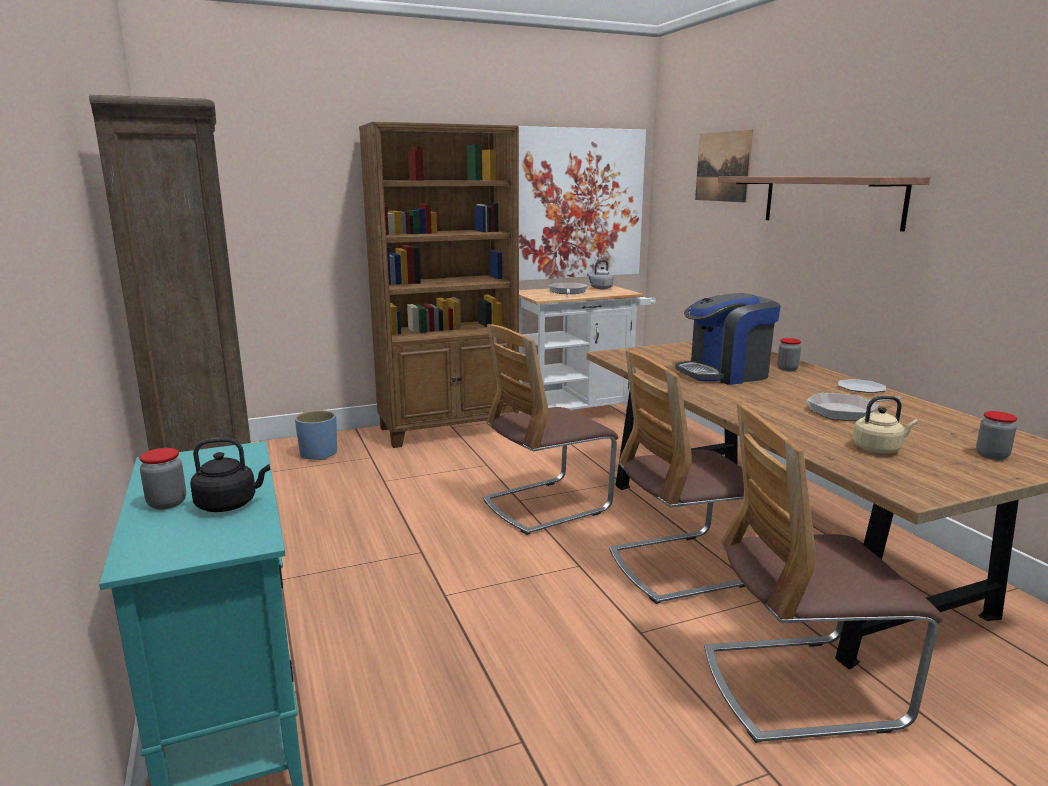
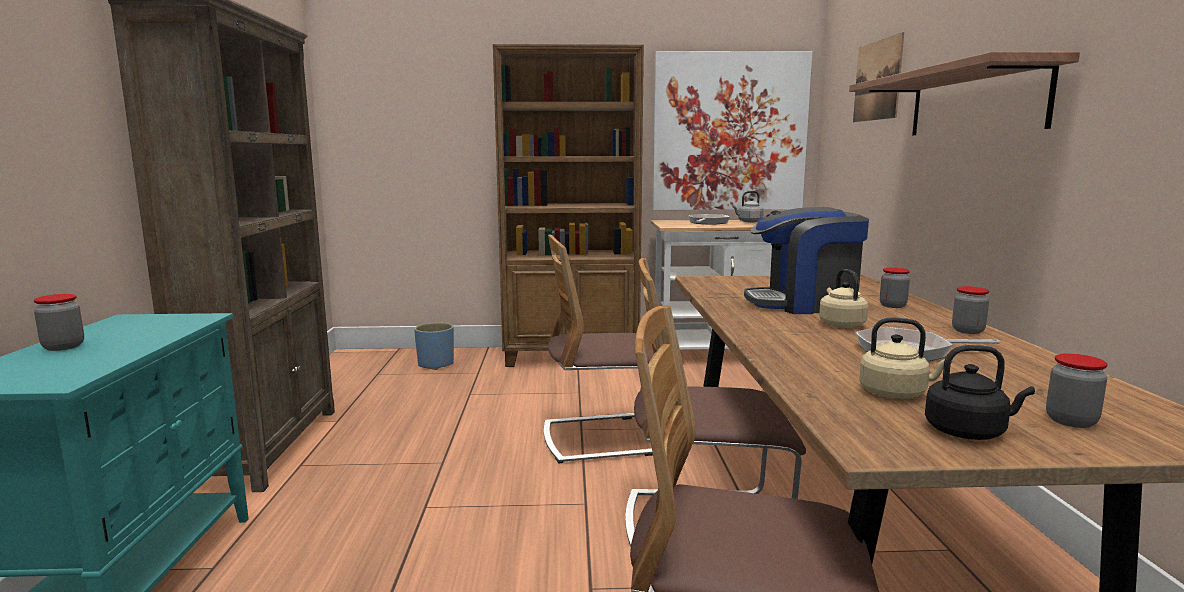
camera: 20 degrees right, 5 degrees down
black kettle [190,437,270,512] -> black kettle moved to [925,345,1035,440]
plate [838,379,886,393] -> jar [952,286,989,334]
none -> beige kettle [819,269,868,328]

